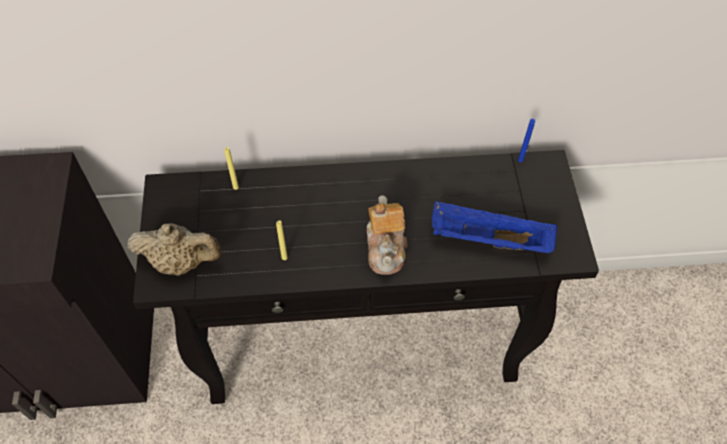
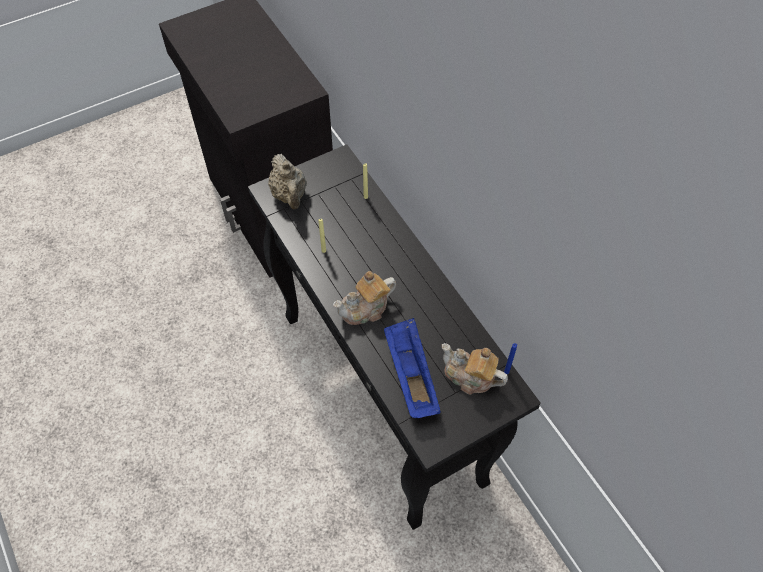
camera: 65 degrees right, 0 degrees up
none -> teapot [442,343,508,395]

